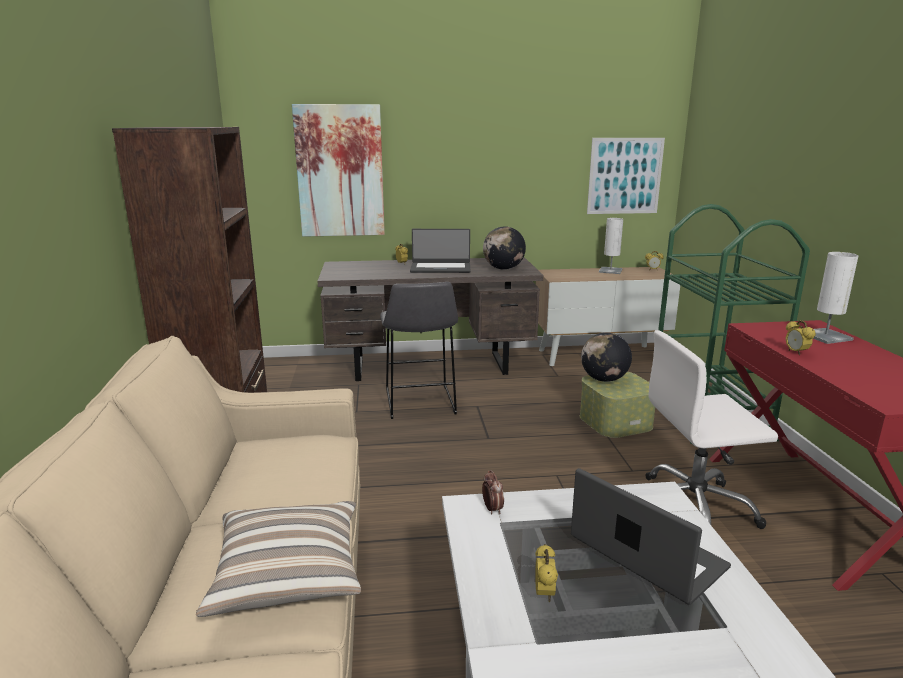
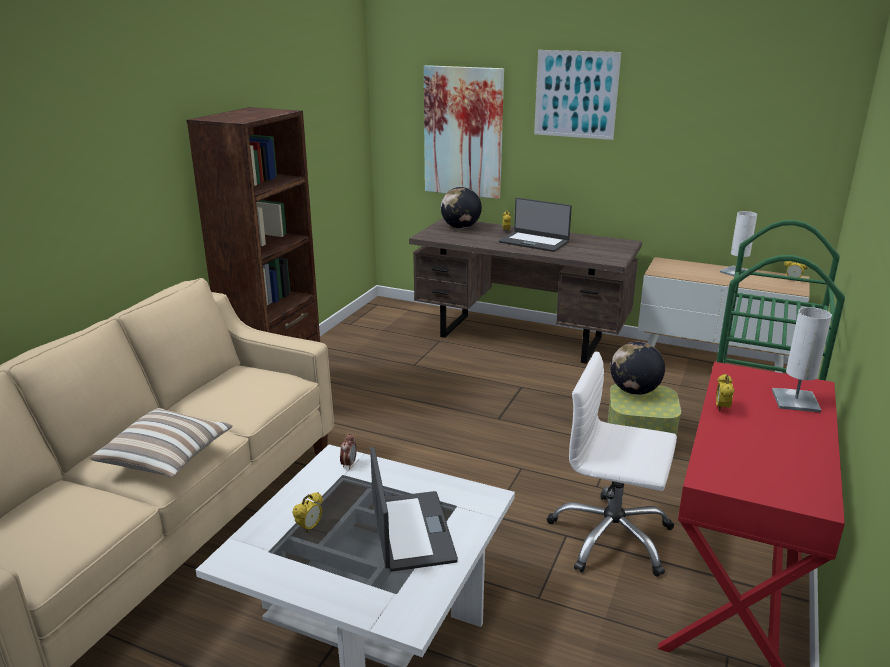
camera: 30 degrees right, 5 degrees up
grey stool [380,282,458,419] -> none
globe [483,226,526,270] -> globe moved to [441,187,482,228]
picture [587,138,665,214] -> picture moved to [534,50,621,140]

